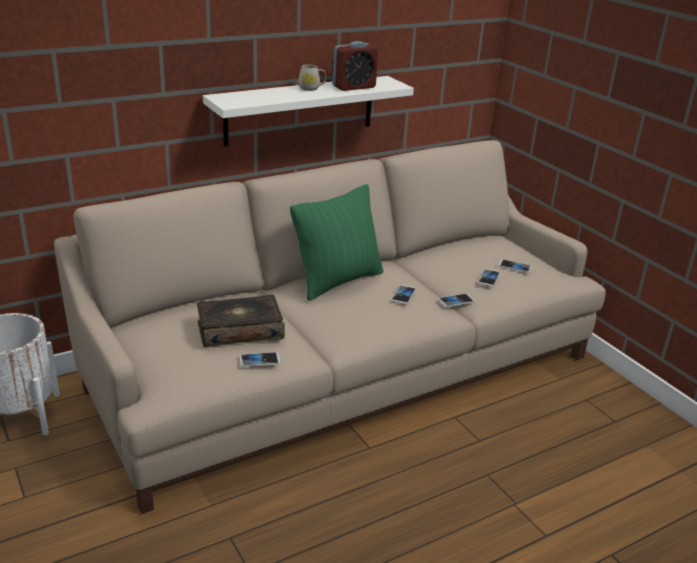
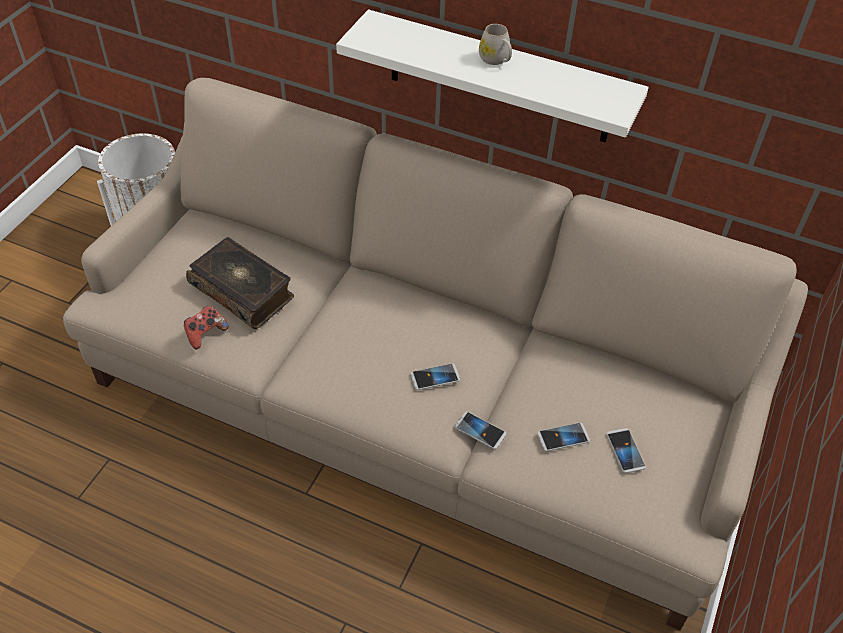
camera: 55 degrees right, 20 degrees up
phone [239,352,280,367] -> game controller [184,306,228,349]
green pillow [290,184,384,301] -> none
alarm clock [332,41,378,91] -> none

